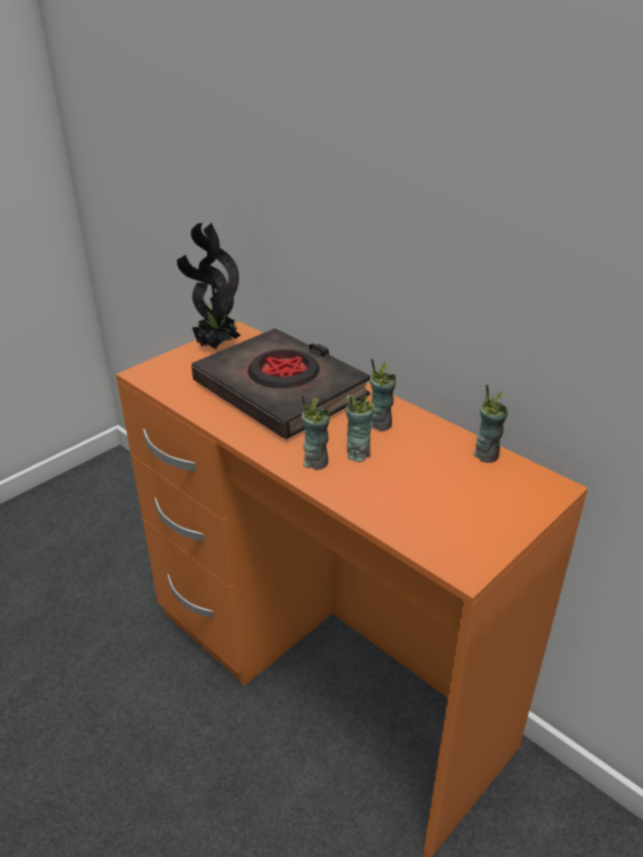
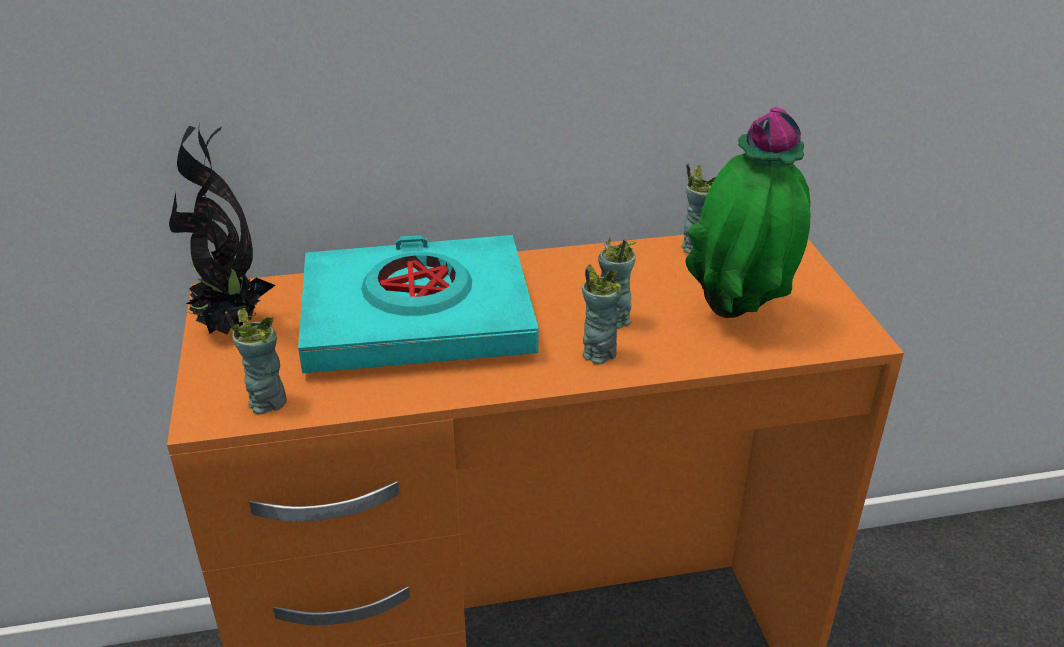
camera: 55 degrees left, 0 degrees up
black book [192,328,371,439] -> turquoise book [298,235,538,373]
cup [370,358,396,431] -> cup moved to [225,308,287,414]
none -> potted plant [685,107,811,318]

